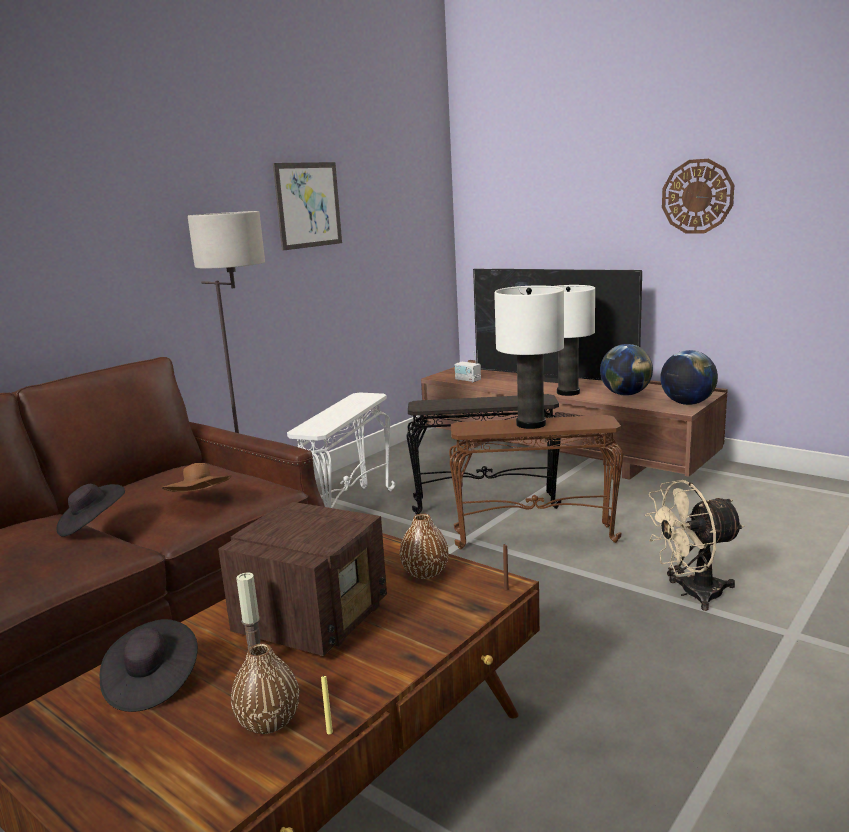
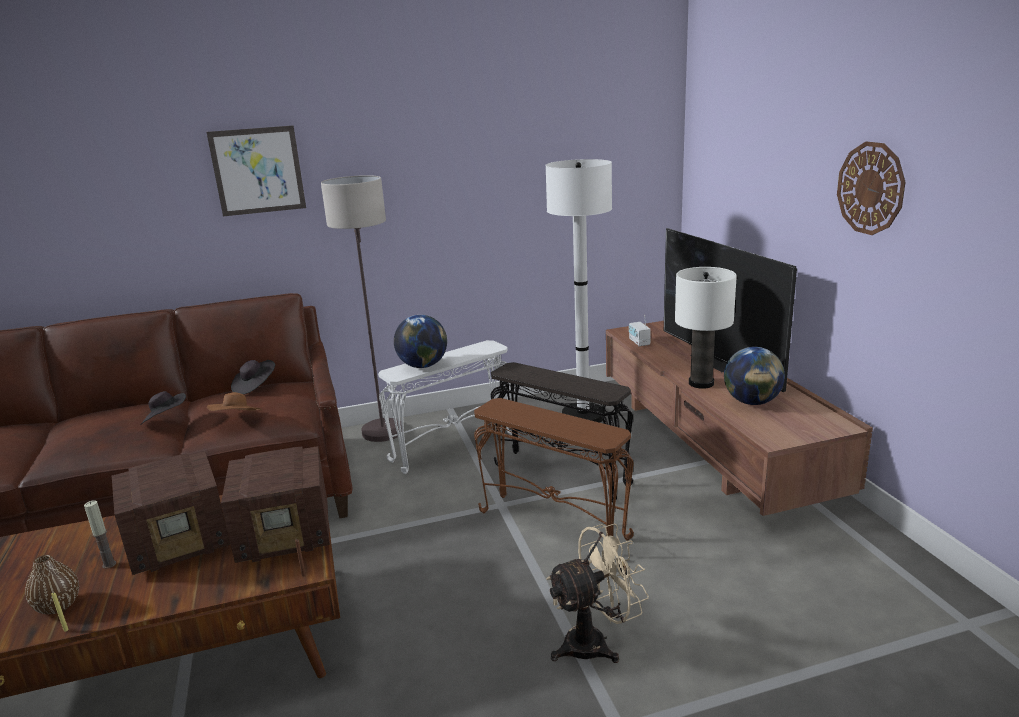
camera: 35 degrees right, 5 degrees up
black hat [100,619,198,712] -> black hat moved to [231,360,275,394]
picture [273,162,342,251] -> picture moved to [207,125,306,216]
brown vase [400,514,449,579] -> radio [221,446,330,563]
white table lamp [494,285,564,429] -> none
beige fan [645,480,744,611] -> beige fan turned 135 degrees clockwise [546,523,649,663]
globe [660,350,718,405] -> globe moved to [394,315,447,368]
none -> white floor lamp [545,159,612,423]

